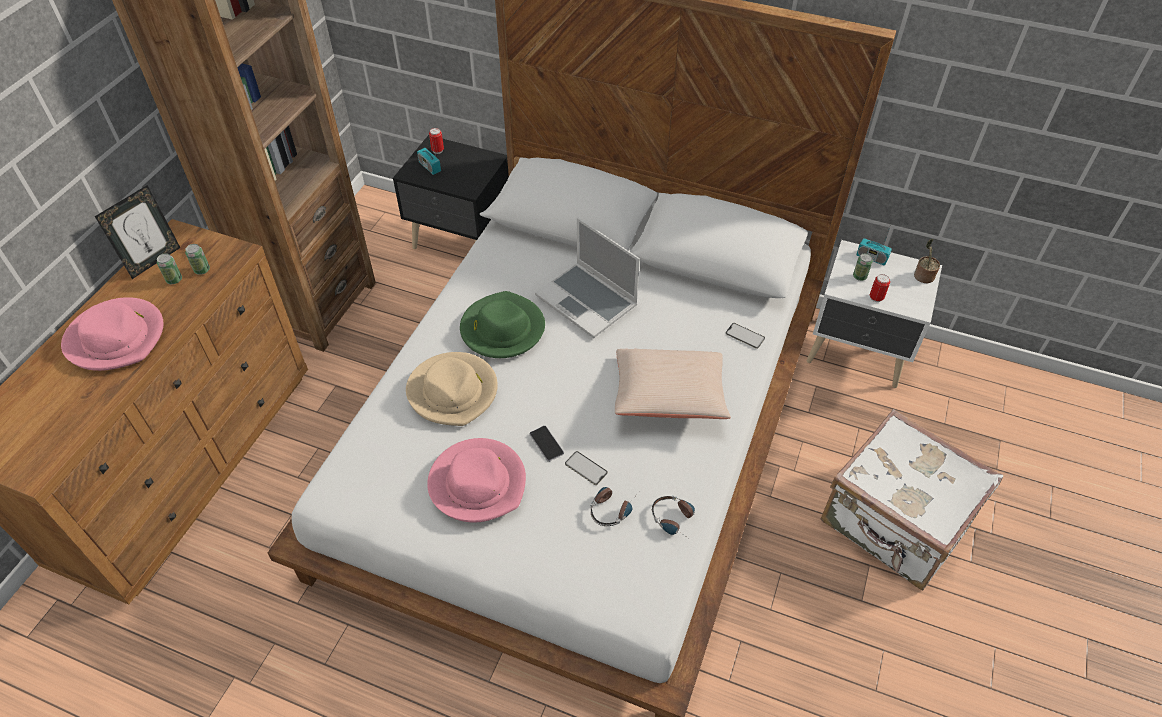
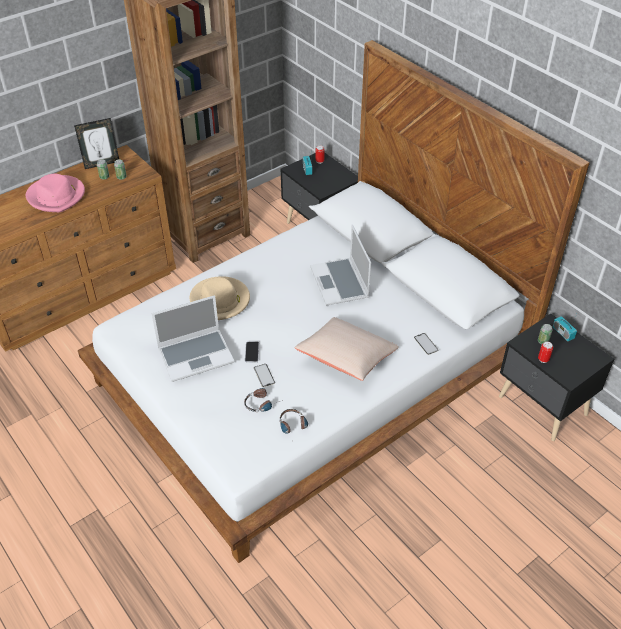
camera: 30 degrees right, 5 degrees down
pink hat [427,438,526,522] -> laptop [152,295,234,382]
green hat [460,291,545,358] -> none
white nightstand [806,240,942,388] -> black nightstand [499,314,614,441]
white suitcase [821,409,1003,591] -> none
potted plant [914,239,940,283] -> none

